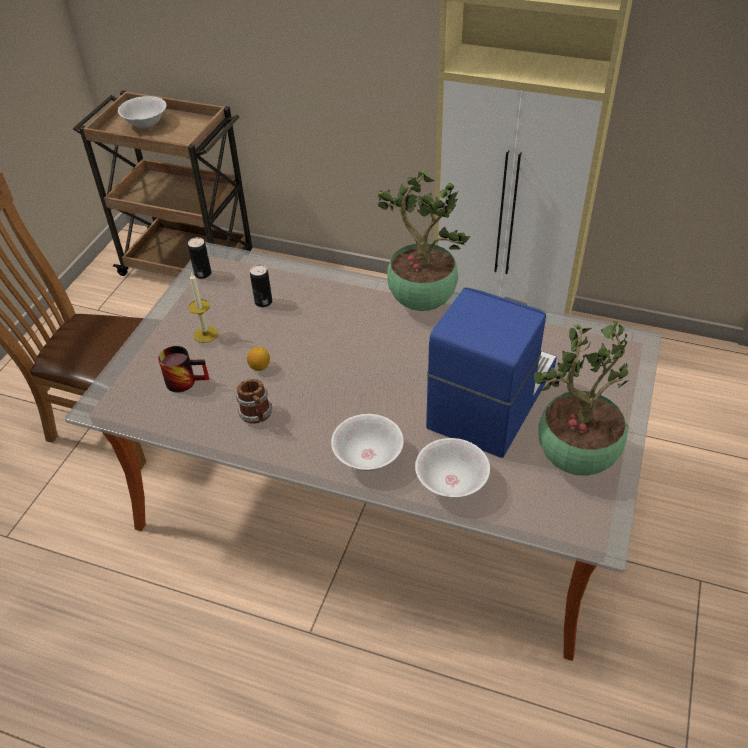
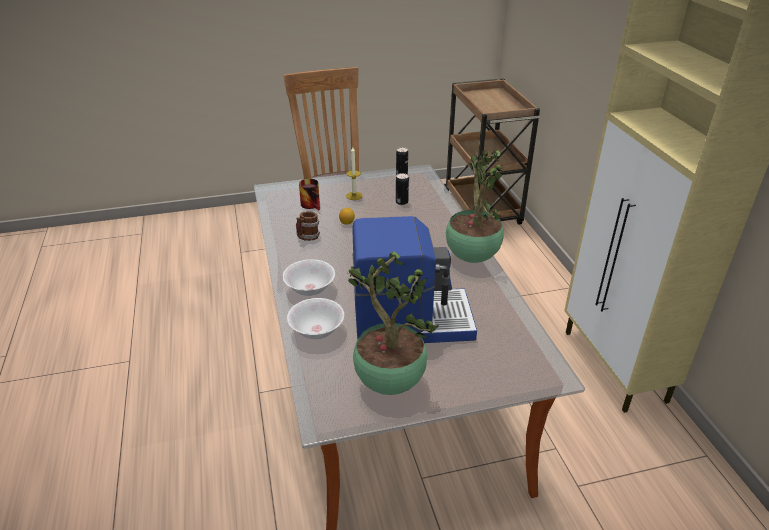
camera: 55 degrees right, 10 degrees down
white bowl [118,96,166,128] -> none

